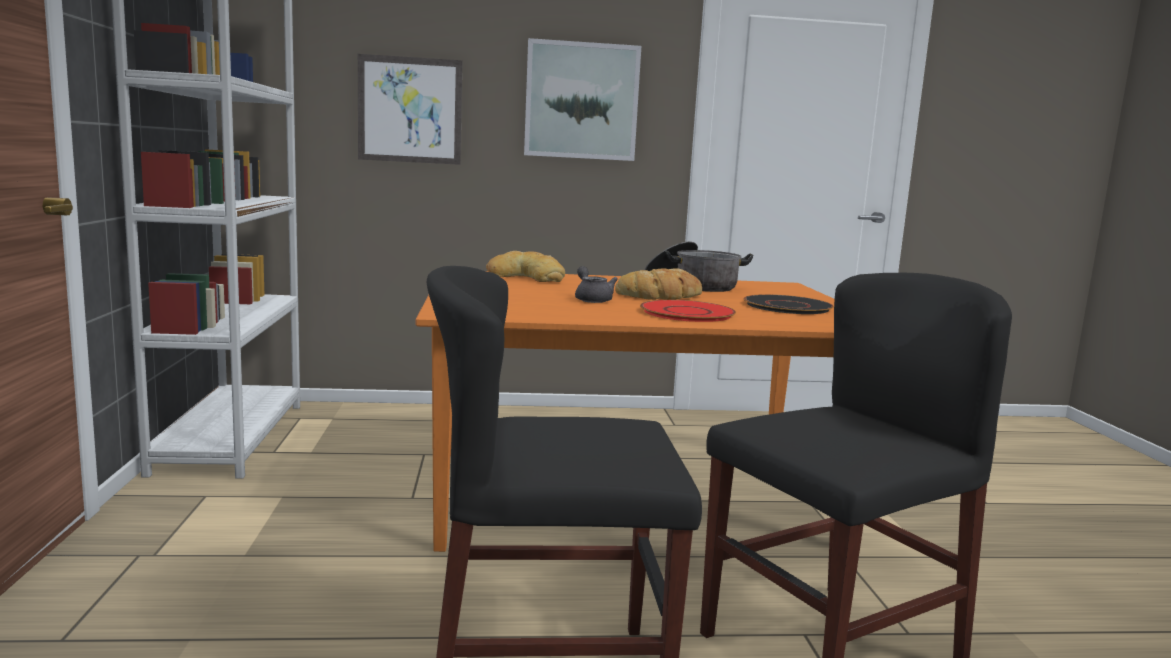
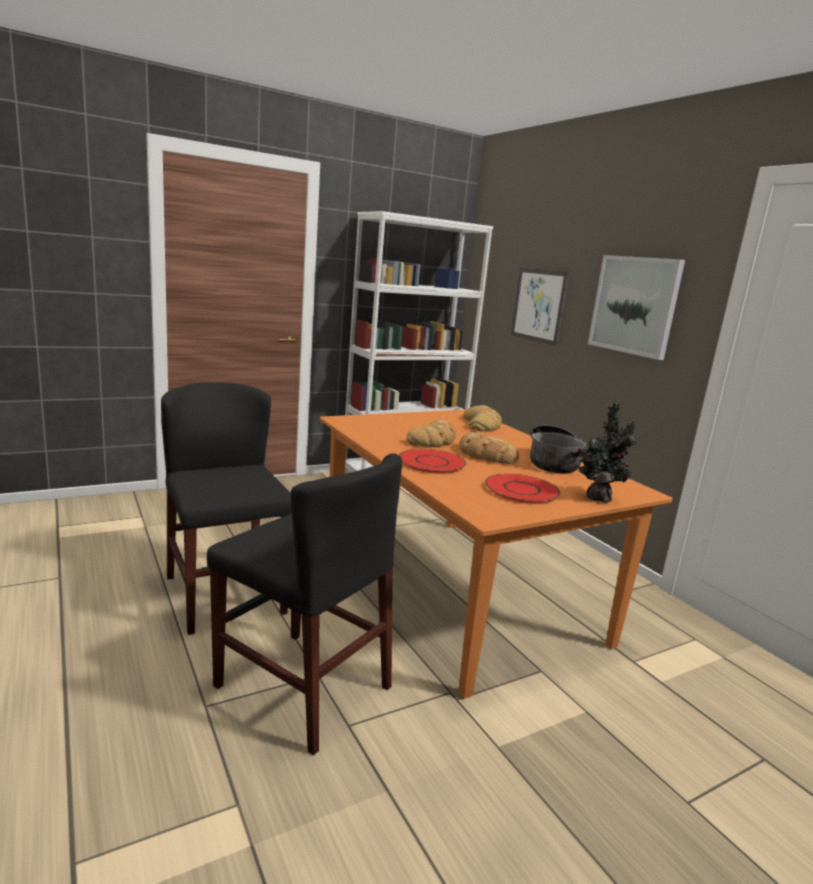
camera: 65 degrees right, 5 degrees up
grey teapot [575,266,618,303] -> bread [406,420,456,447]
black plate [744,294,834,314] -> red plate [485,473,560,504]
none -> potted plant [576,402,636,503]

